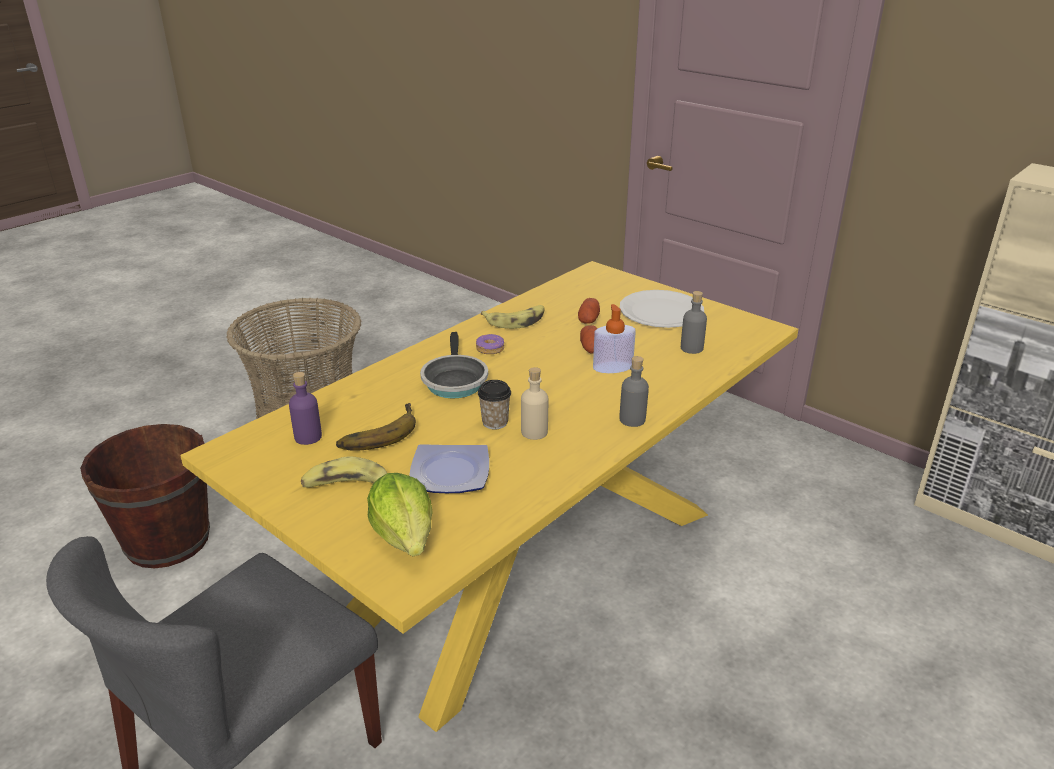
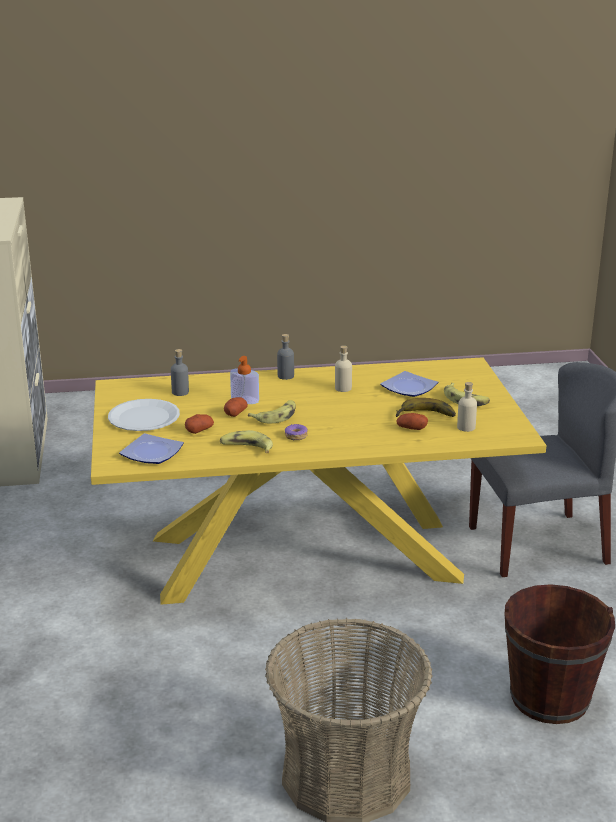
camera: 140 degrees left, 5 degrees down
purple bottle [289,372,322,445] -> beige bottle [457,382,477,432]
lettuce [367,473,433,556] -> none
frying pan [420,332,488,398] -> none
cup [478,380,511,429] -> none
none -> plate [119,433,184,464]
none -> banana [248,400,296,423]
none -> potato [397,413,428,430]

